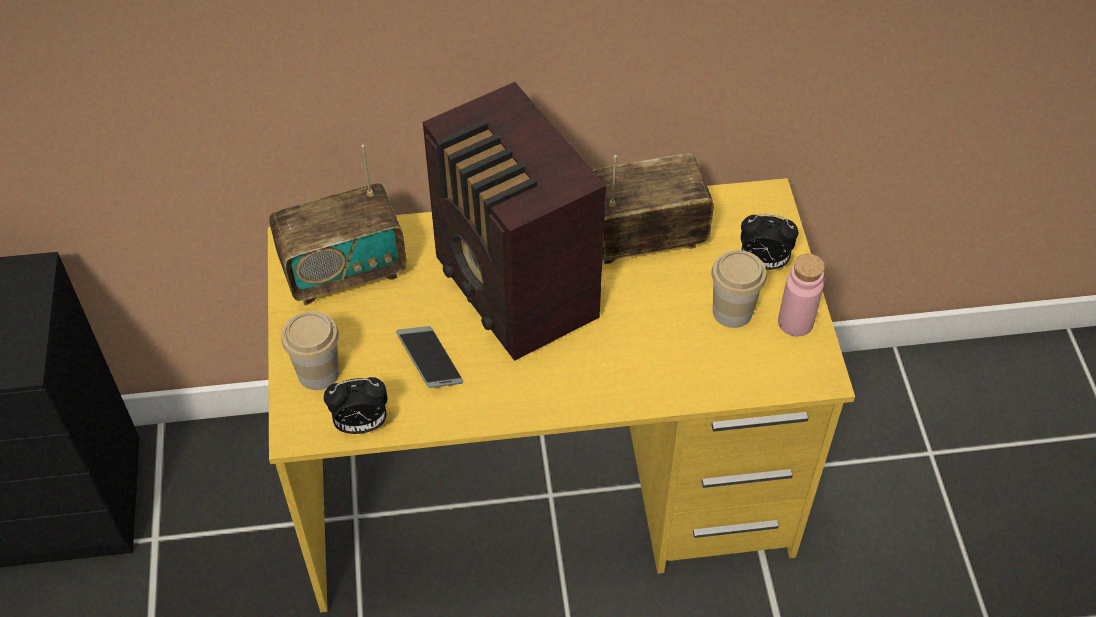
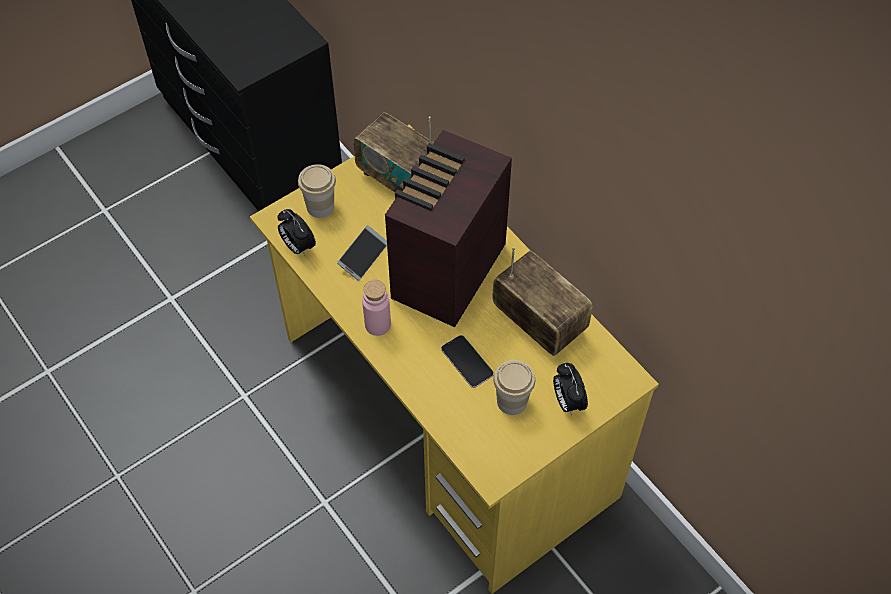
camera: 60 degrees right, 5 degrees up
pink bottle [778,253,825,337] -> pink bottle moved to [362,280,391,336]
none -> phone [441,335,494,388]

